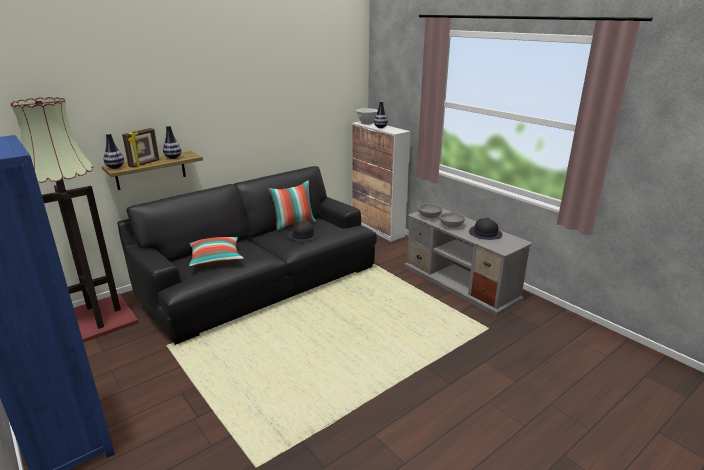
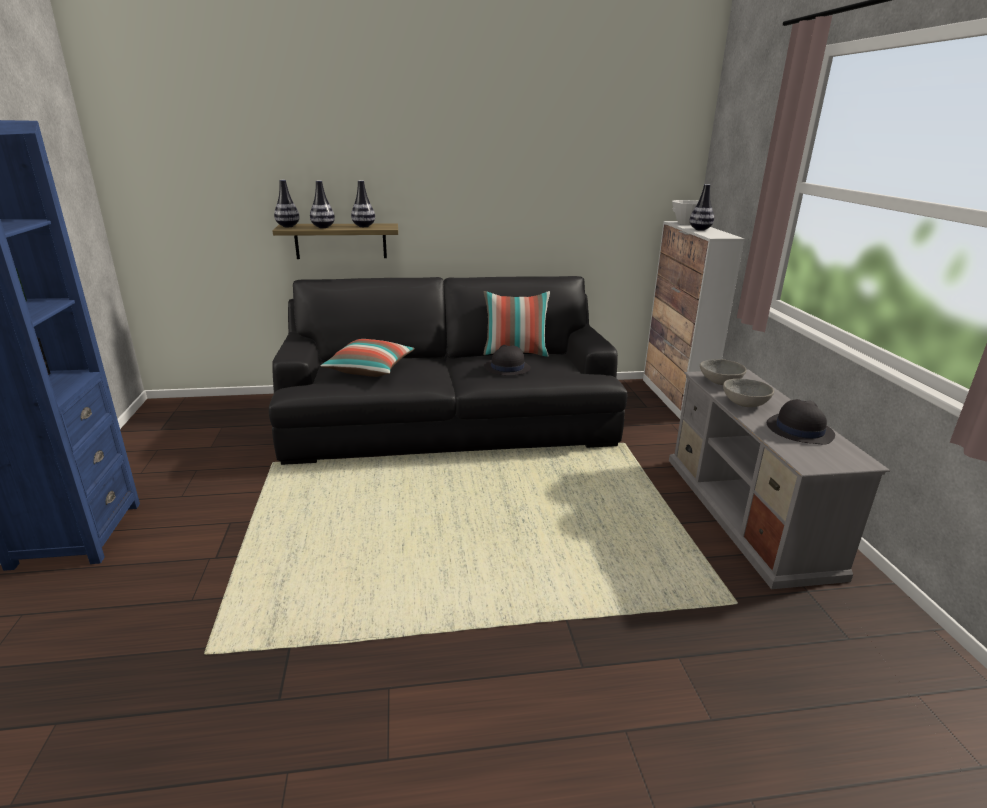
camera: 30 degrees right, 0 degrees up
floor lamp [10,97,139,343] -> none
picture frame [122,128,159,168] -> vase [310,180,335,228]

